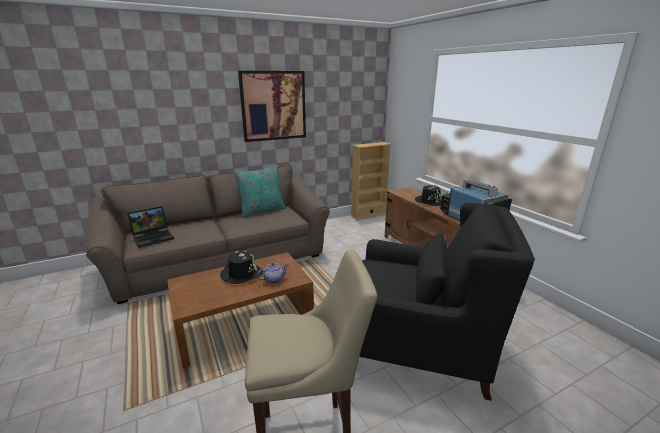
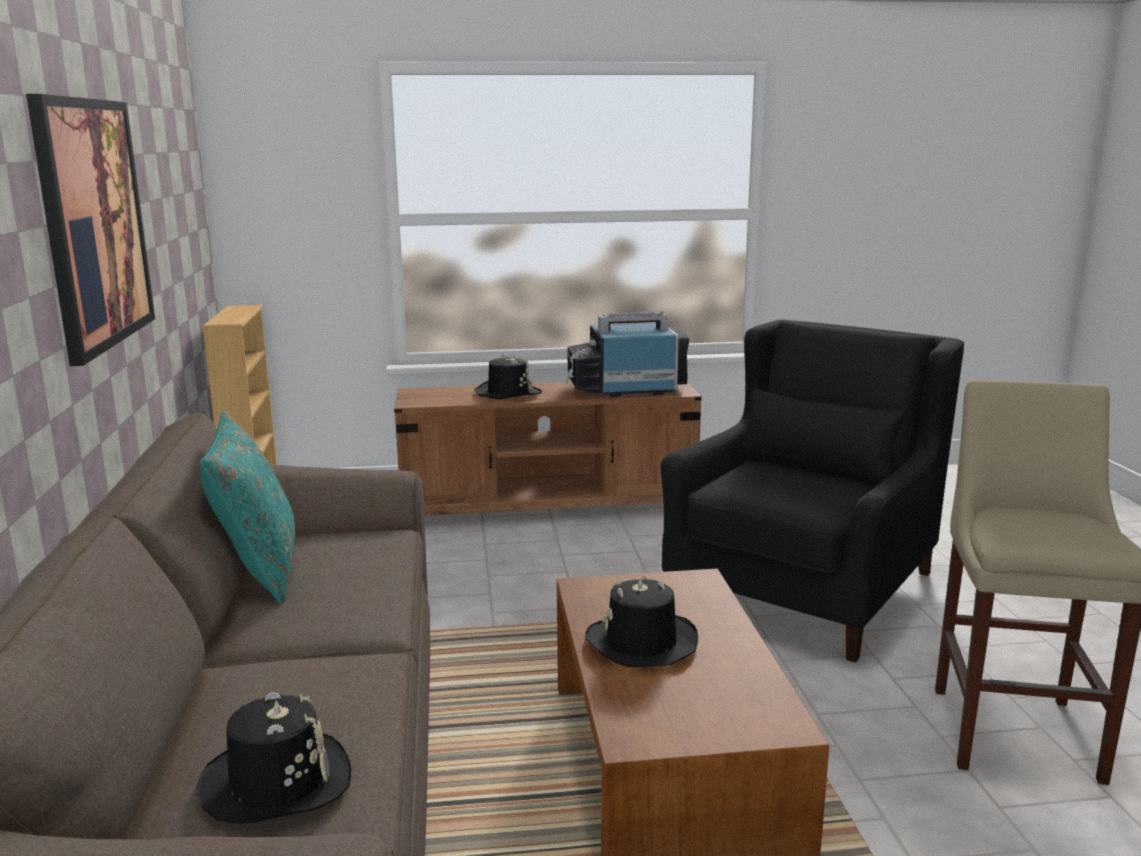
camera: 70 degrees left, 5 degrees down
laptop [127,206,174,248] -> black hat [196,692,351,824]
teapot [257,263,288,284] -> none

